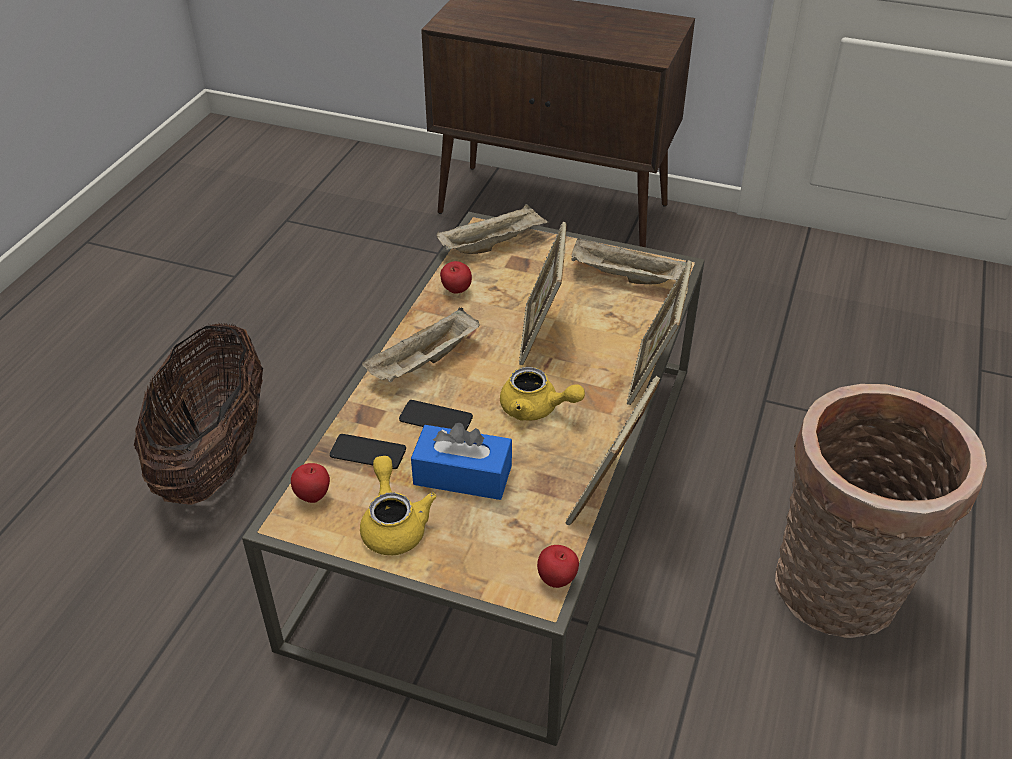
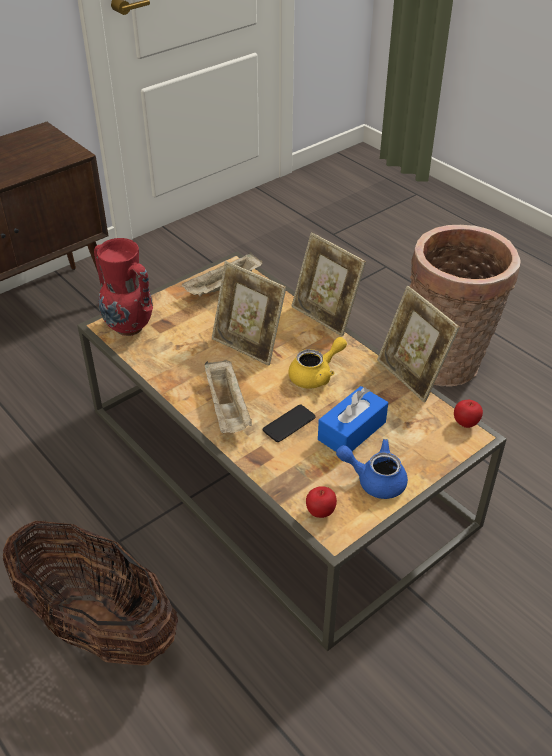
camera: 60 degrees left, 0 degrees up
phone [330,434,406,469] -> none
yellow teapot [360,456,436,555] -> blue teapot [336,439,408,499]
beige tray [437,204,548,254] -> red vase [94,238,153,336]
apple [440,261,472,294] -> none

